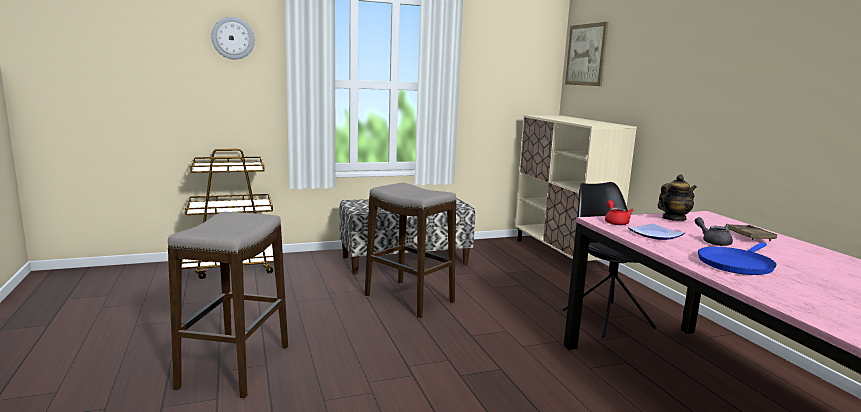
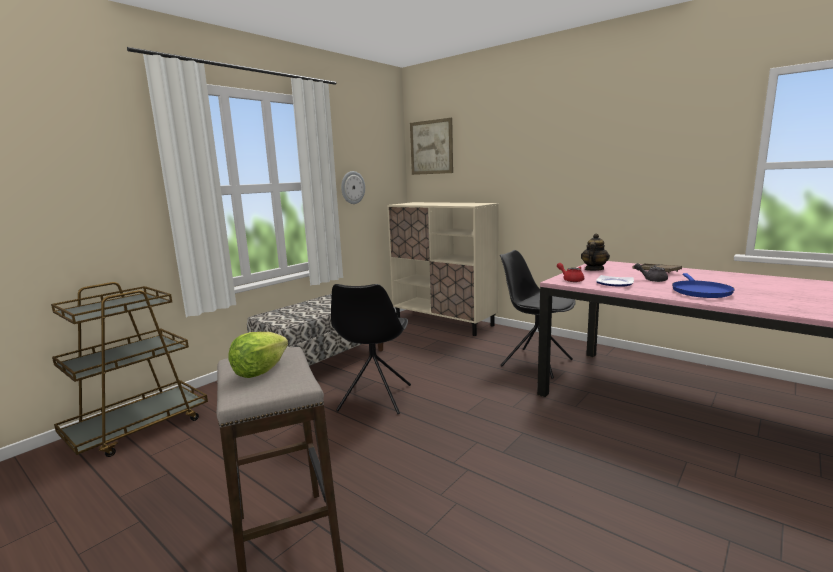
camera: 30 degrees left, 0 degrees up
wall clock [211,17,255,60] -> wall clock moved to [341,171,365,204]
stool [365,183,456,318] -> black chair [331,284,411,414]
none -> lettuce [228,332,288,378]

